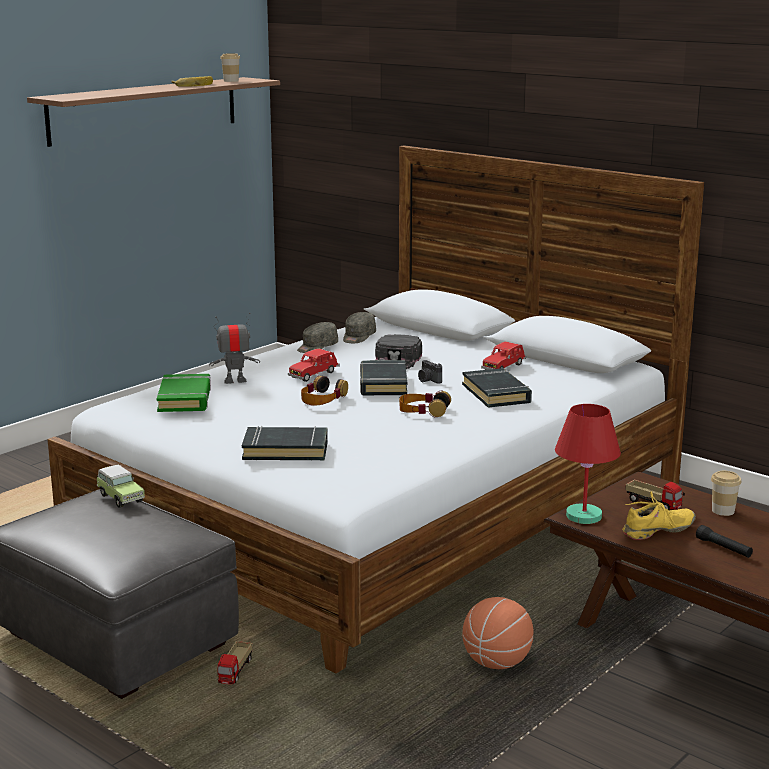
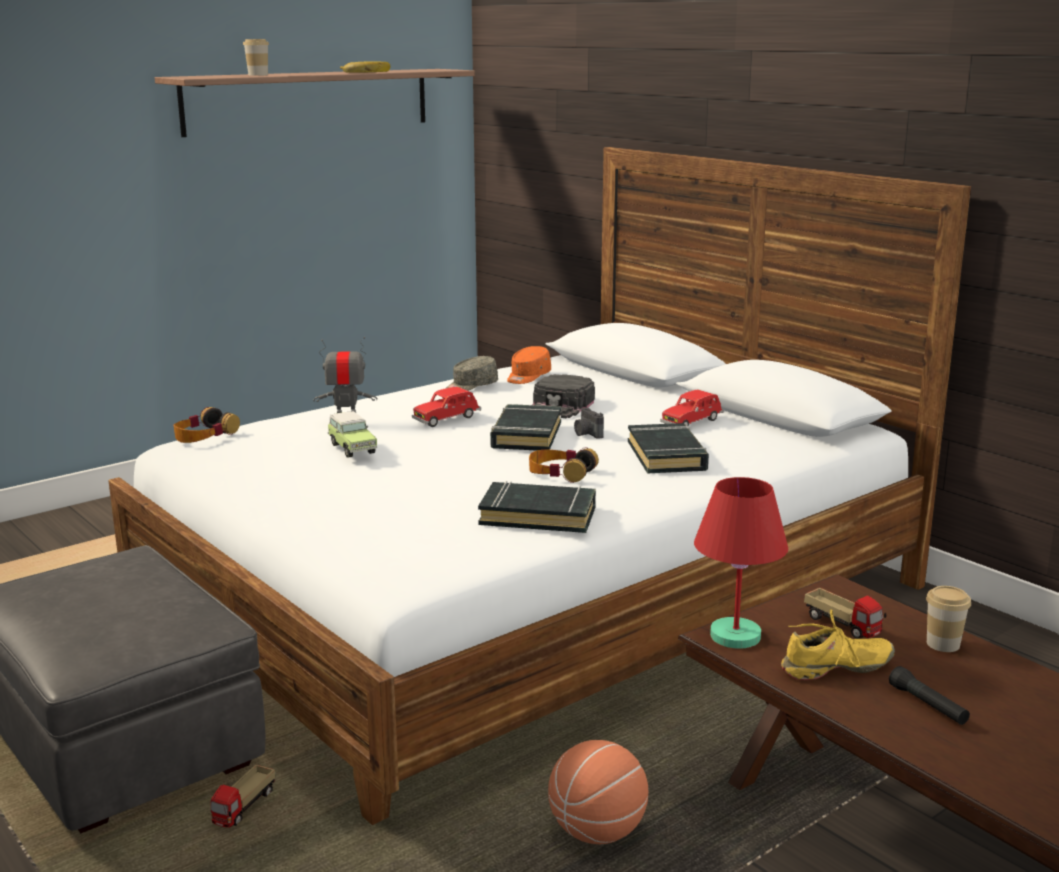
camera: 10 degrees right, 0 degrees up
toy car [97,465,145,508] -> toy car moved to [327,411,377,458]
green book [157,374,211,412] -> none
cup [220,53,240,82] -> cup moved to [243,39,269,76]
black book [242,426,328,461] -> black book moved to [478,481,596,533]
headphones [301,376,348,406] -> headphones moved to [174,407,240,443]
grey cap [343,312,376,343] -> orange cap [507,346,551,384]

